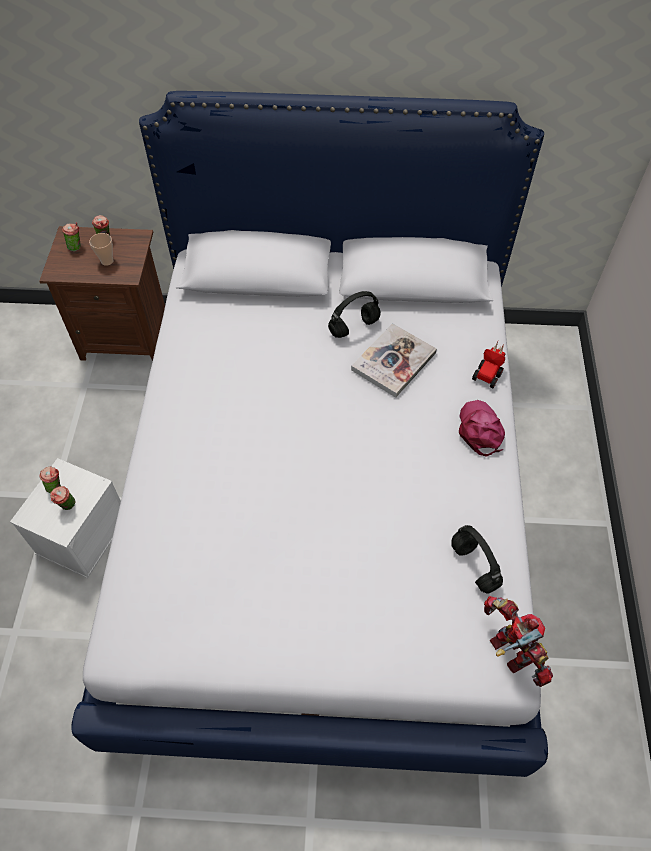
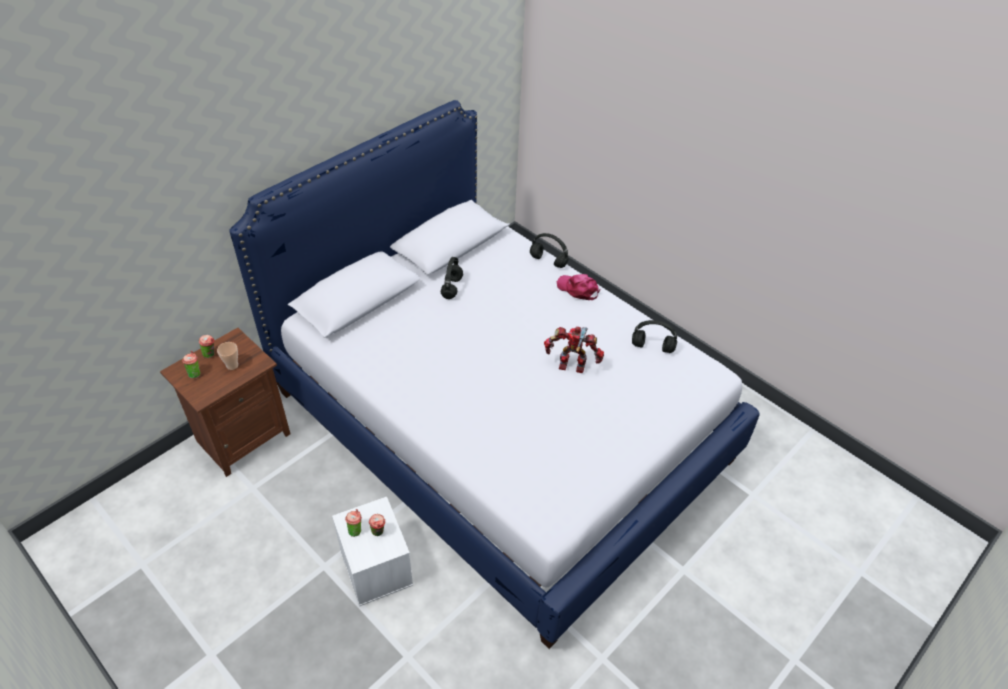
camera: 50 degrees left, 10 degrees down
book [351,323,437,398] -> none
toy car [472,342,505,389] -> black headphones [530,233,569,268]
toy robot [484,596,553,687] -> toy robot moved to [544,326,604,373]

